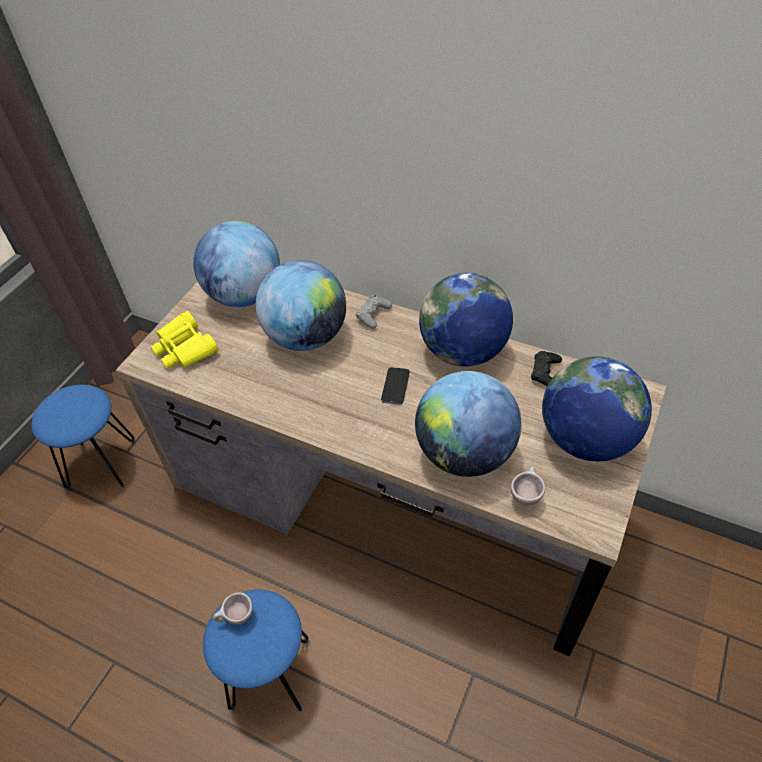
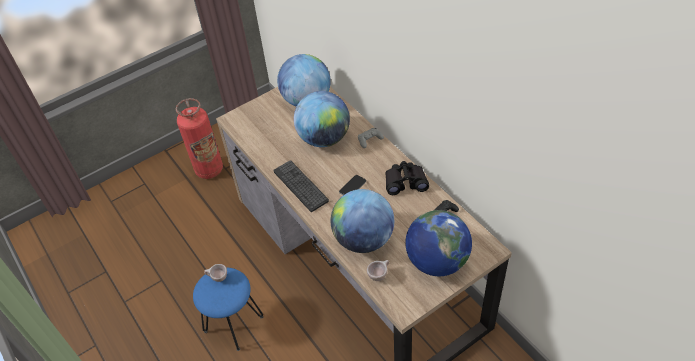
camera: 30 degrees right, 0 degrees up
blue stool [31,385,136,491] -> fire extinguisher [176,98,223,179]
yellow binoculars [151,311,218,369] -> none
globe [419,273,513,366] -> black binoculars [385,161,429,195]
none -> keyboard [273,160,329,212]

